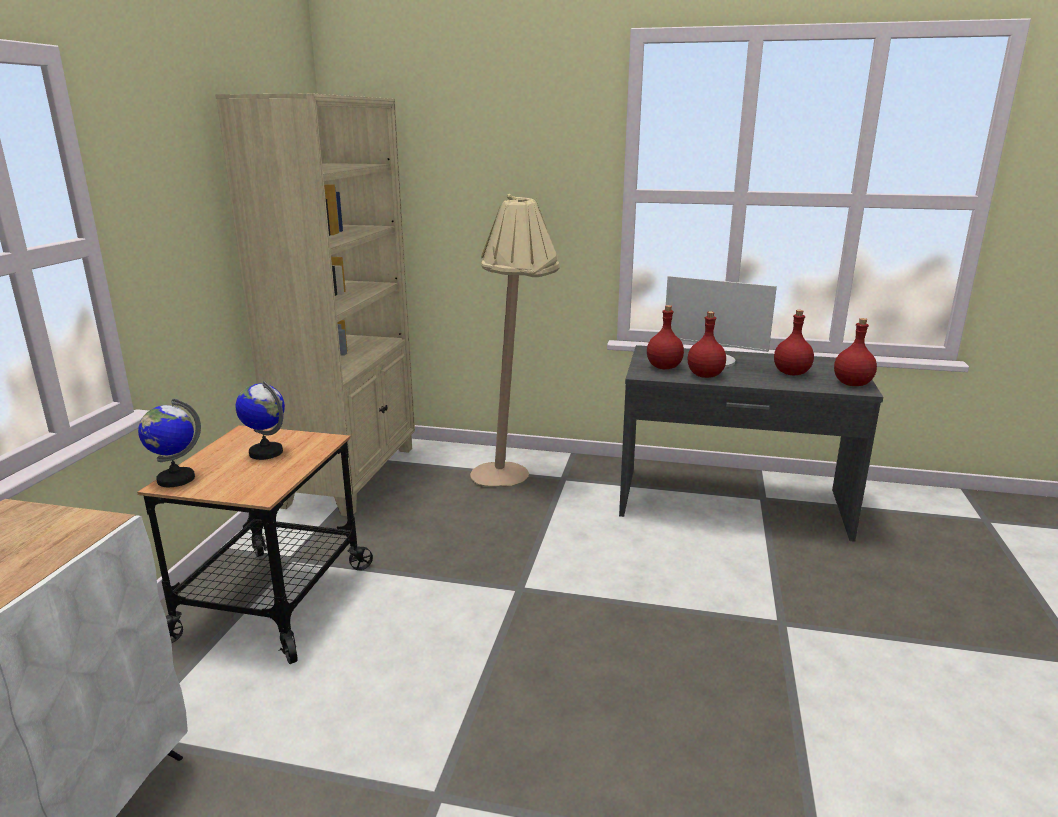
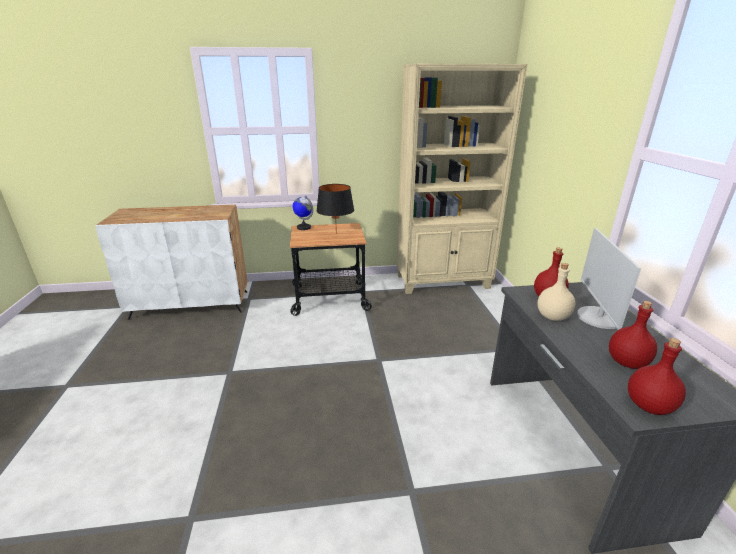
camera: 70 degrees right, 5 degrees up
globe [235,381,285,460] -> black table lamp [316,184,354,234]
beige floor lamp [470,194,560,487] -> none
red bottle [688,311,726,378] -> beige bottle [537,263,575,321]

